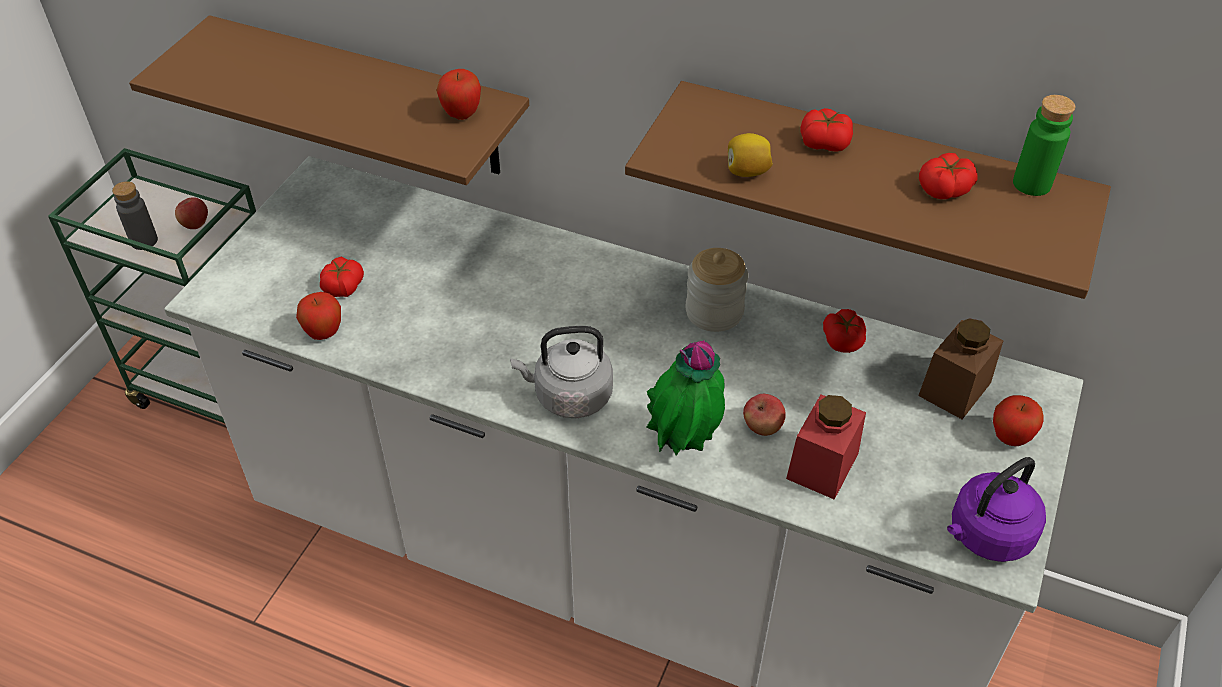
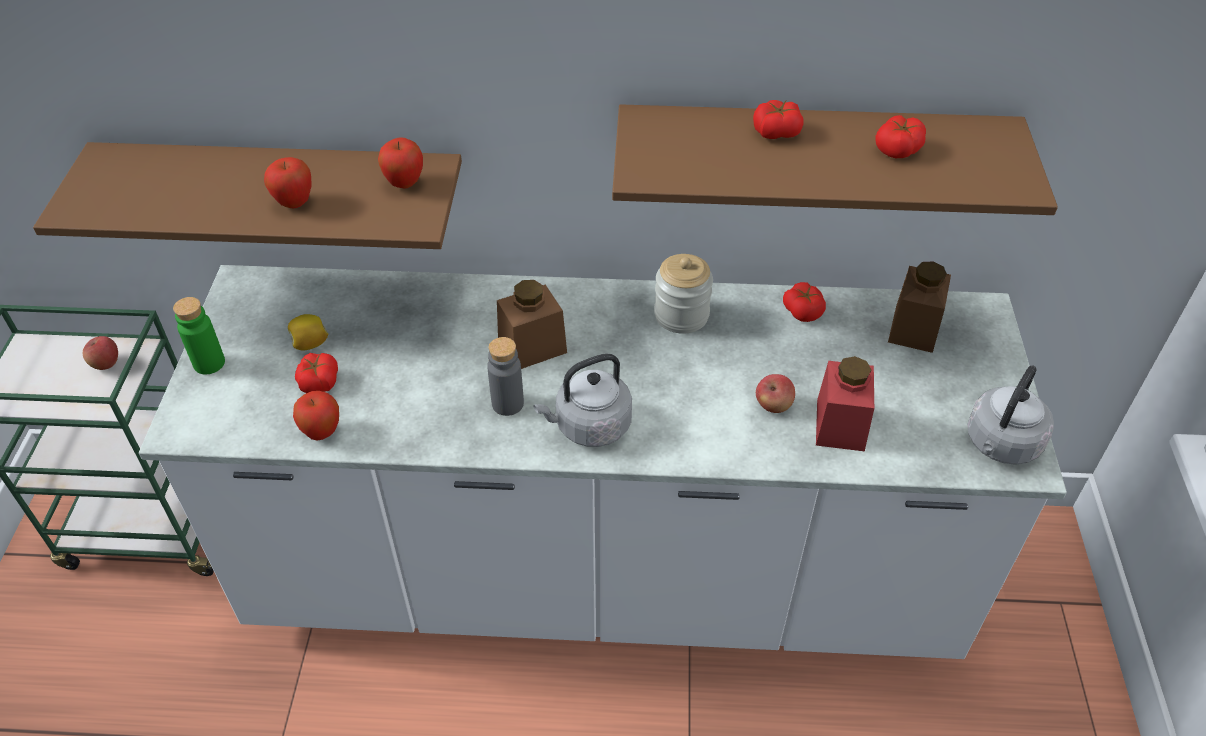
camera: 20 degrees left, 0 degrees up
grey bottle [112,181,158,250] -> grey bottle moved to [487,337,524,416]
potted plant [646,340,725,456] -> none
lemon [728,133,773,177] -> lemon moved to [288,314,328,351]
purple kettle [947,457,1046,562] -> grey kettle [967,365,1054,465]
apple [993,395,1044,446] -> apple moved to [264,157,312,208]
green bottle [1013,95,1075,196] -> green bottle moved to [173,297,225,374]
none -> brown jar [497,280,567,369]

